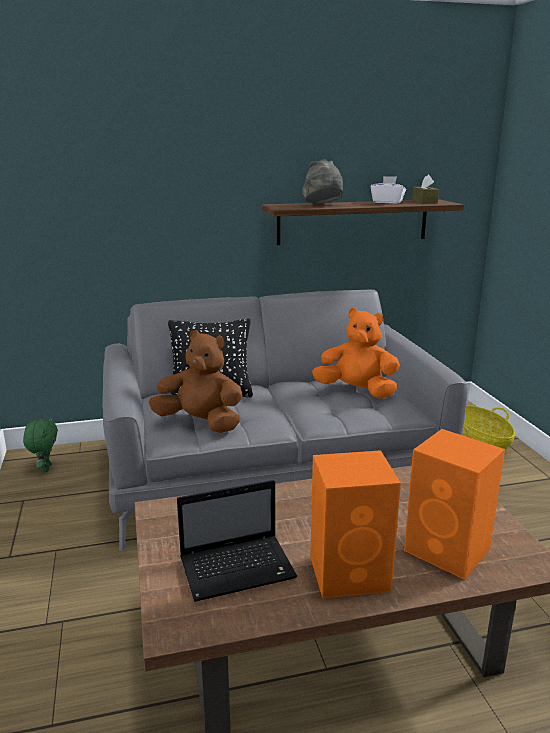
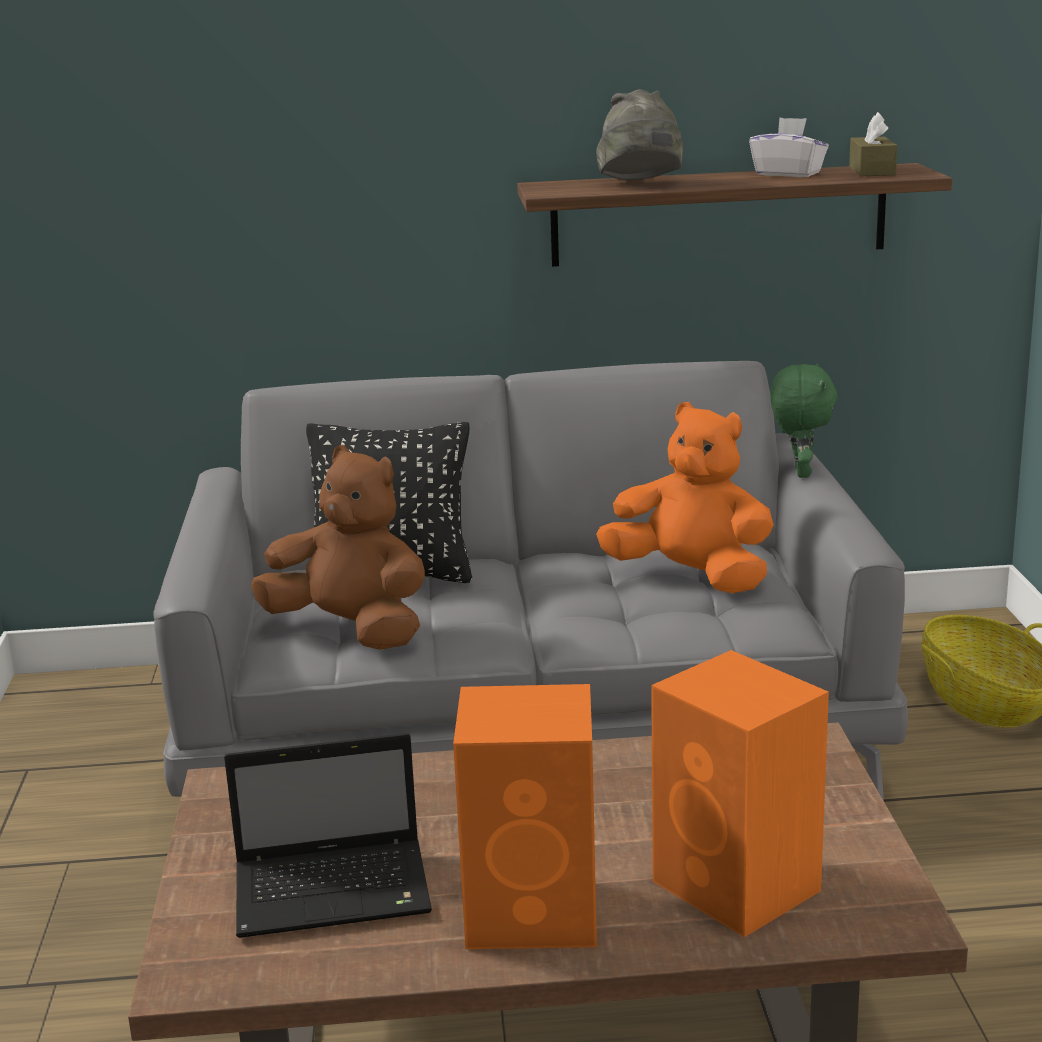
camera: 10 degrees right, 0 degrees up
green plush toy [23,418,58,472] -> green plush toy moved to [770,364,837,478]

